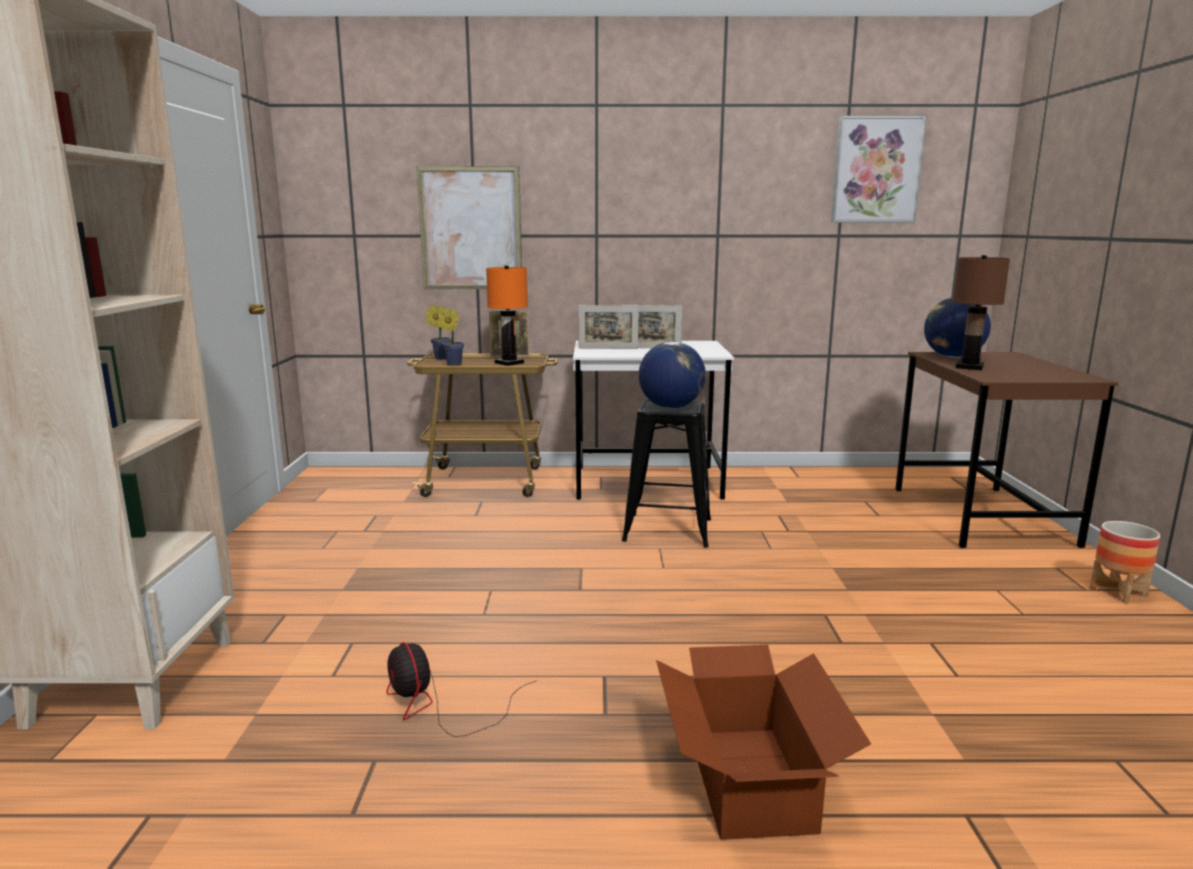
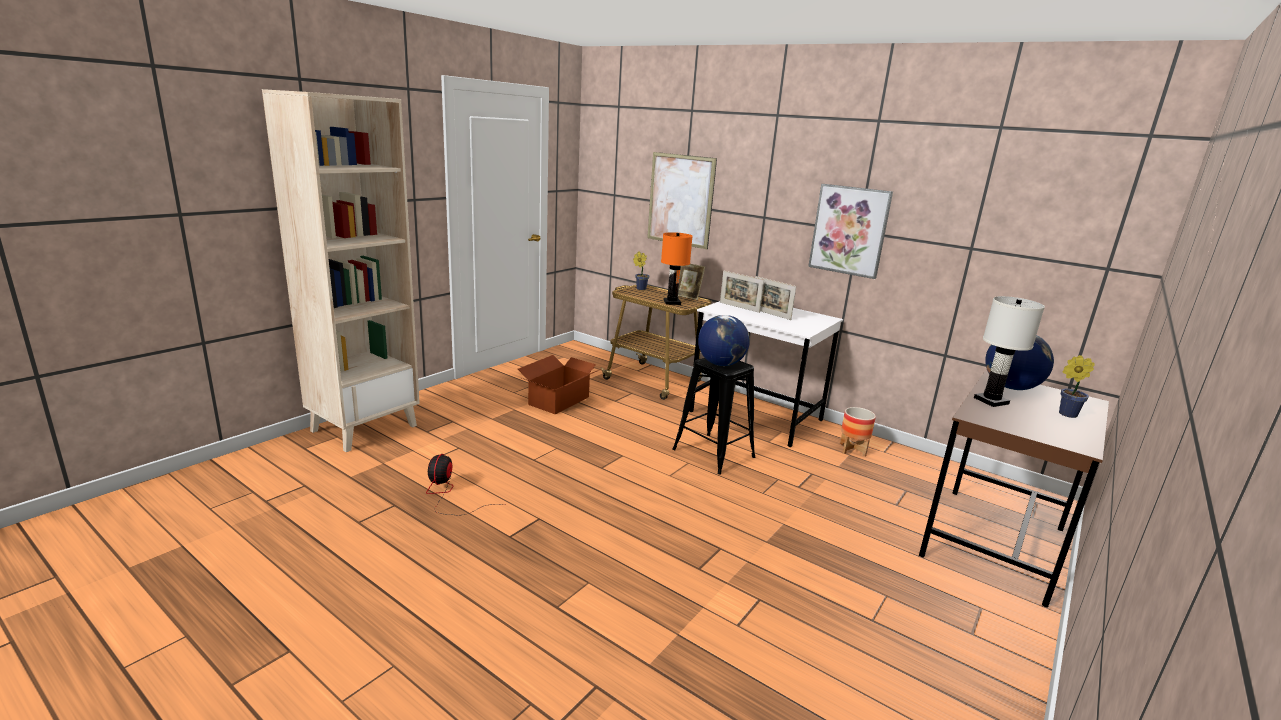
camera: 35 degrees right, 5 degrees up
potted plant [437,307,464,365] -> potted plant moved to [1059,355,1095,418]
cardboard box [656,645,871,840] -> cardboard box moved to [518,355,601,414]
picture [831,116,926,223] -> picture moved to [808,184,893,279]
brown table lamp [953,255,1010,370] -> white table lamp [974,296,1045,407]
planter [1089,521,1161,604] -> planter moved to [840,407,876,457]

